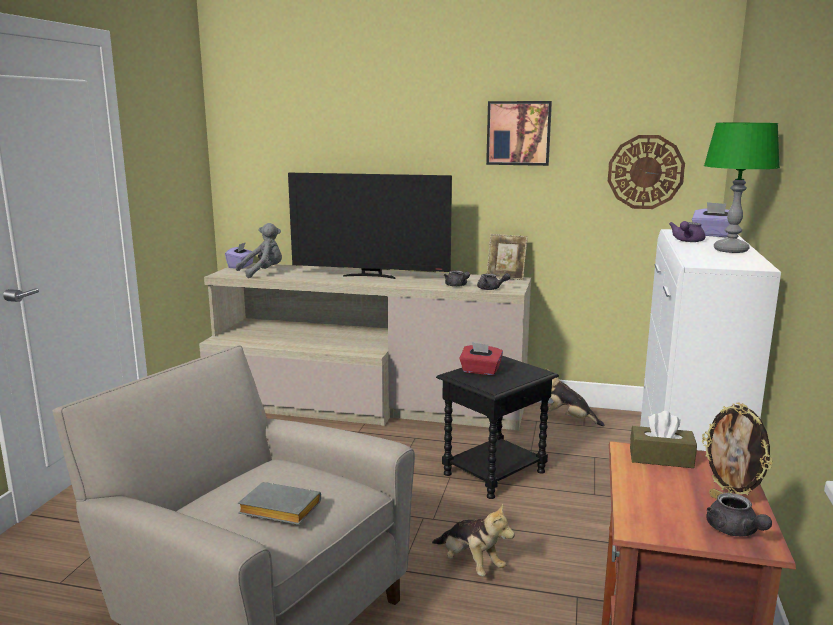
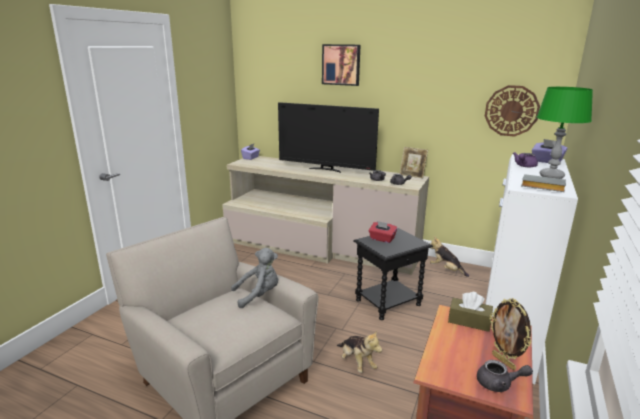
camera: 10 degrees right, 5 degrees up
grey plush toy [236,223,282,278] -> grey plush toy moved to [231,248,278,308]
grey book [238,482,321,525] -> grey book moved to [521,174,566,192]
picture [486,101,552,166] -> picture moved to [322,44,361,86]
grey teapot [706,493,772,536] -> grey teapot turned 75 degrees counterclockwise [477,360,533,392]

